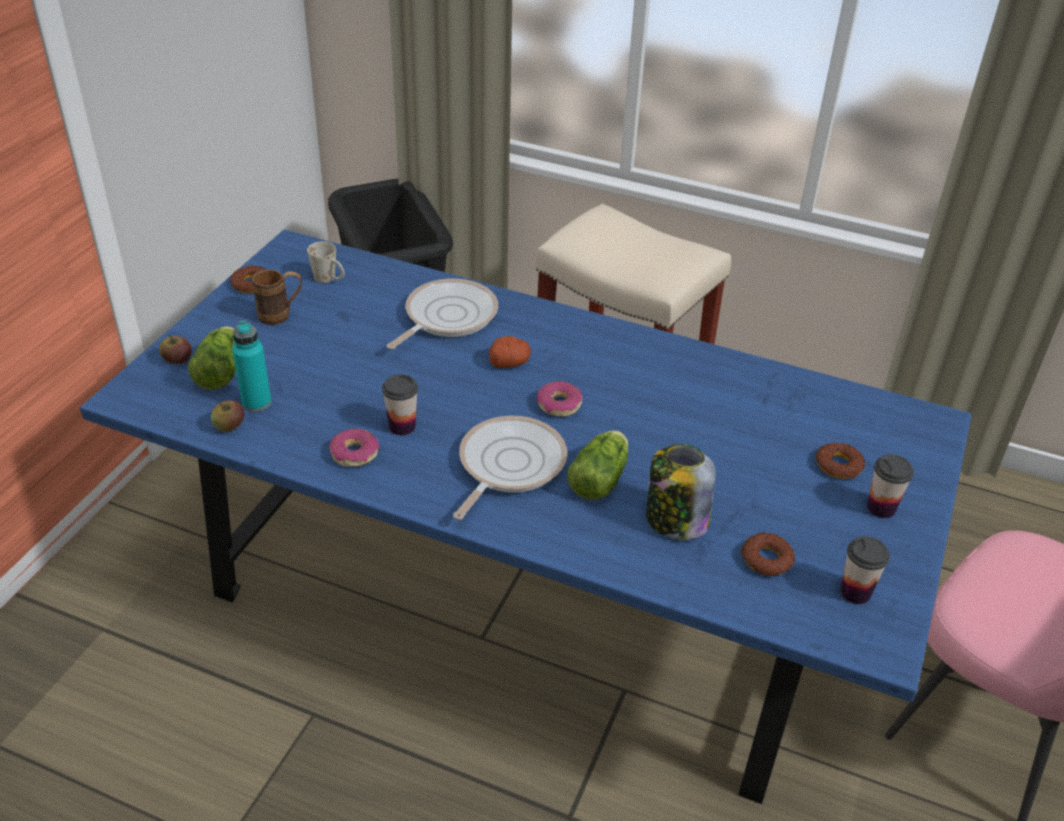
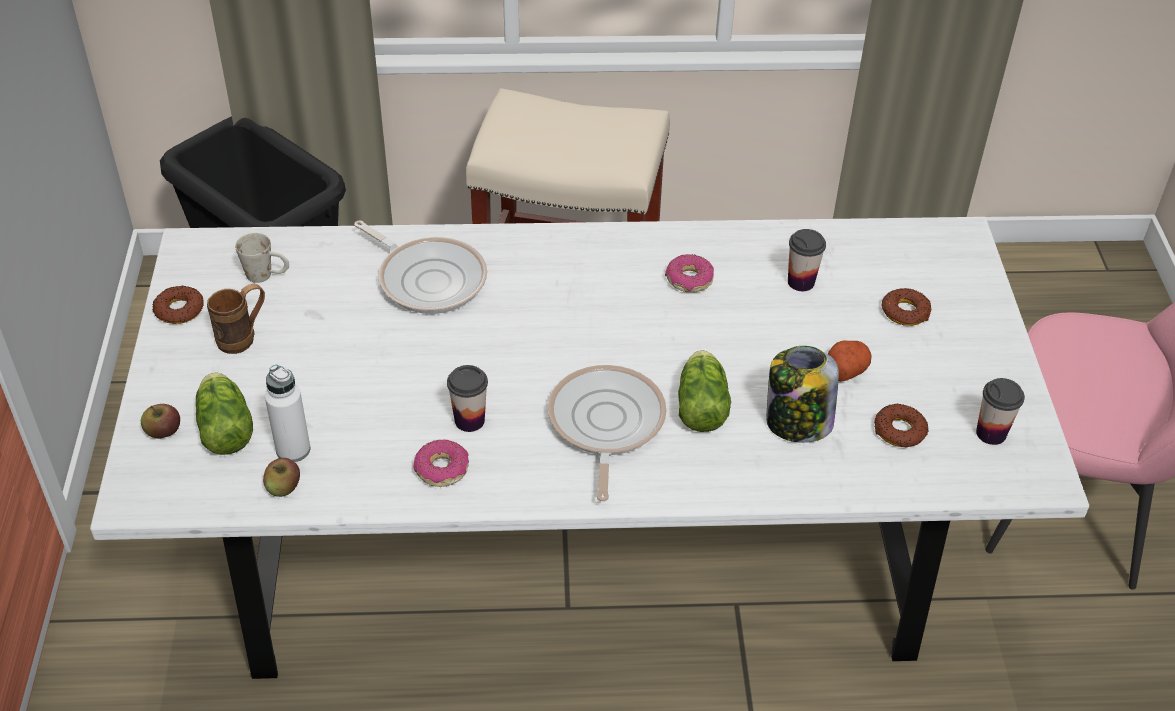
camera: 25 degrees left, 5 degrees up
blue dining table [80,229,972,804] -> white dining table [90,217,1089,679]
turquoise bottle [232,320,271,412] -> white bottle [265,365,310,462]
frying pan [386,278,498,349] -> frying pan turned 120 degrees clockwise [354,220,487,314]
potato [489,336,531,368] -> potato moved to [828,340,872,382]
donut [537,381,583,417] -> donut moved to [665,254,714,292]
cup [867,454,914,518] -> cup moved to [788,229,826,291]

